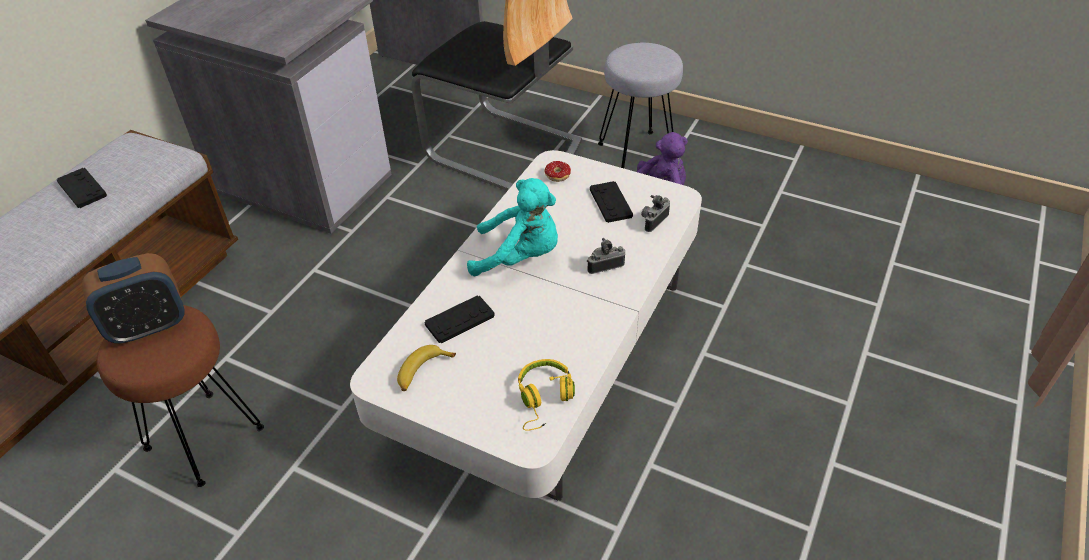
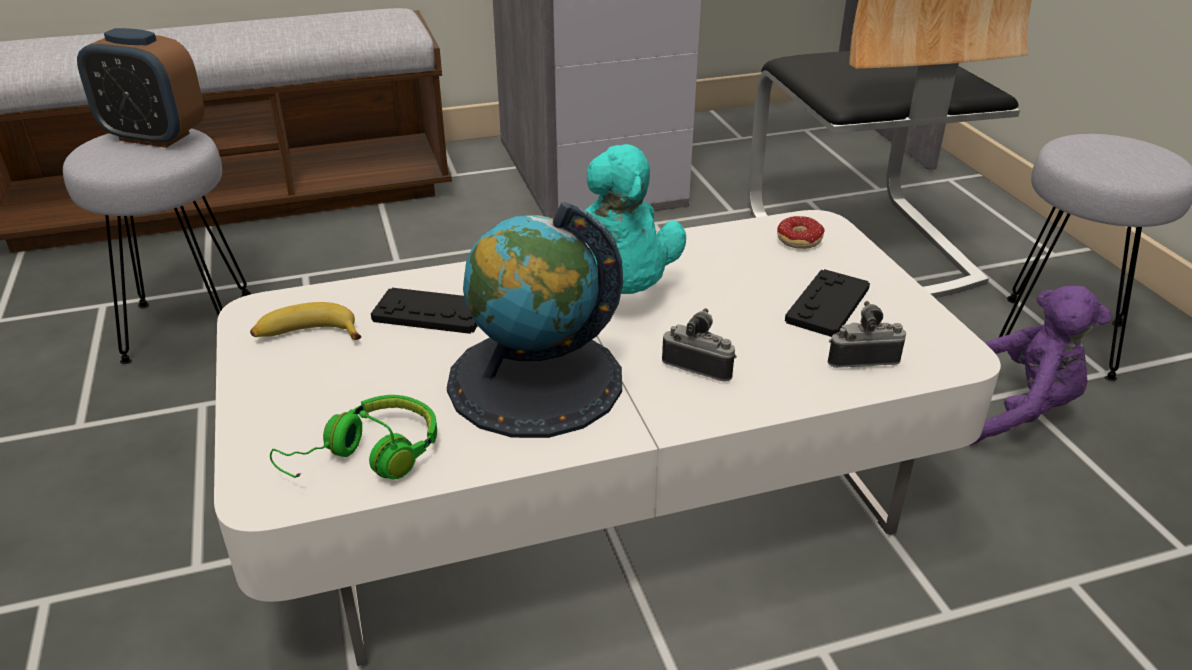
camera: 45 degrees right, 10 degrees down
black game controller [57,168,107,208] -> none
brown stool [97,305,264,487] -> grey stool [63,128,251,364]
yellow headphones [518,359,575,431] -> green headphones [270,395,437,479]
none -> globe [447,202,623,438]

